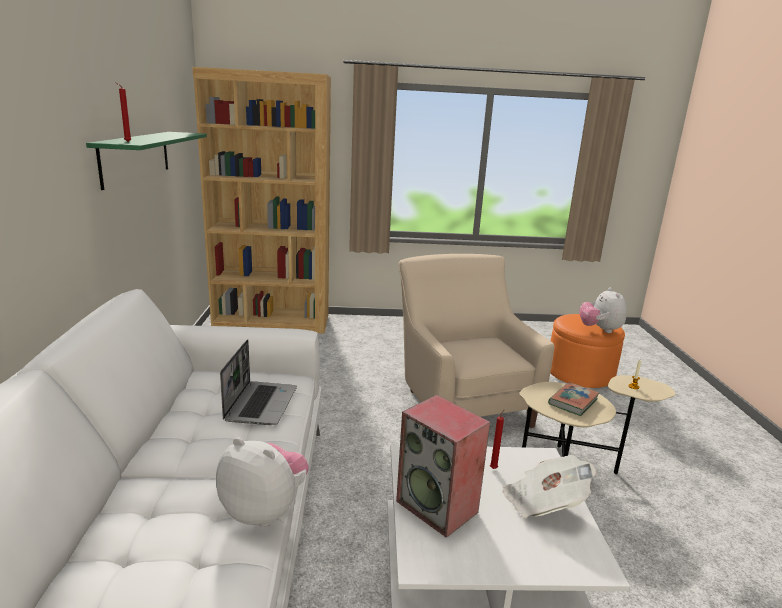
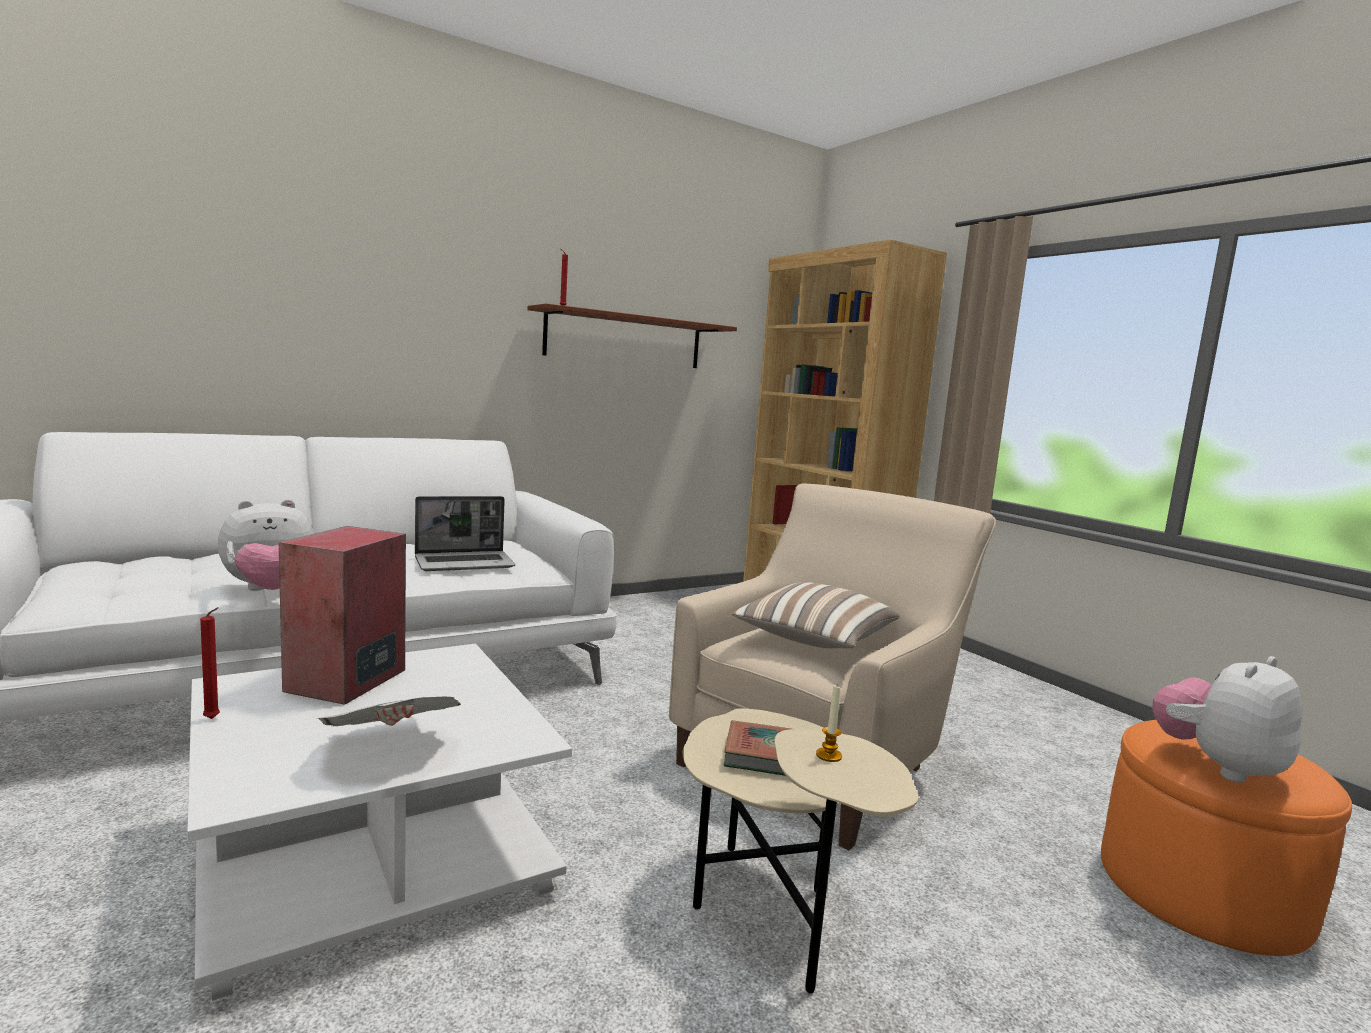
camera: 60 degrees right, 10 degrees down
green shelf [86,132,207,190] -> brown shelf [527,303,737,368]
plush toy [216,437,309,527] -> plush toy turned 60 degrees clockwise [218,499,314,591]
red candle [490,409,505,469] -> red candle moved to [200,607,220,719]
none -> pillow [732,582,900,648]

